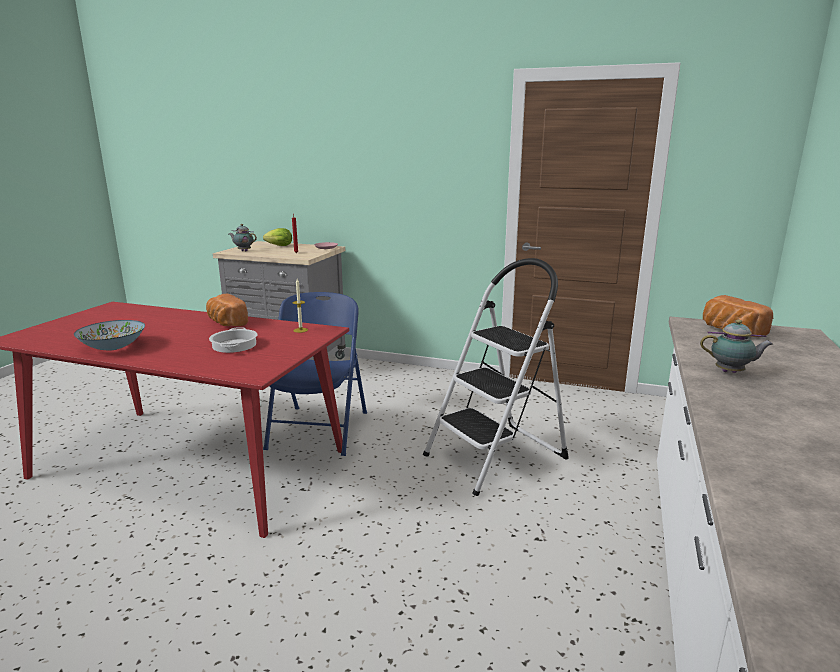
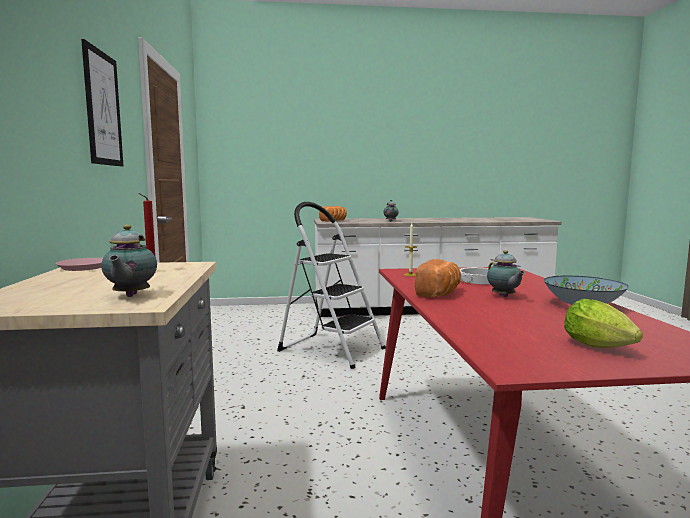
camera: 115 degrees left, 10 degrees down
lettuce [263,228,292,246] -> lettuce moved to [564,299,643,348]
blue chair [263,292,367,456] -> none
none -> picture [81,39,123,166]
none -> teapot [487,250,525,297]

